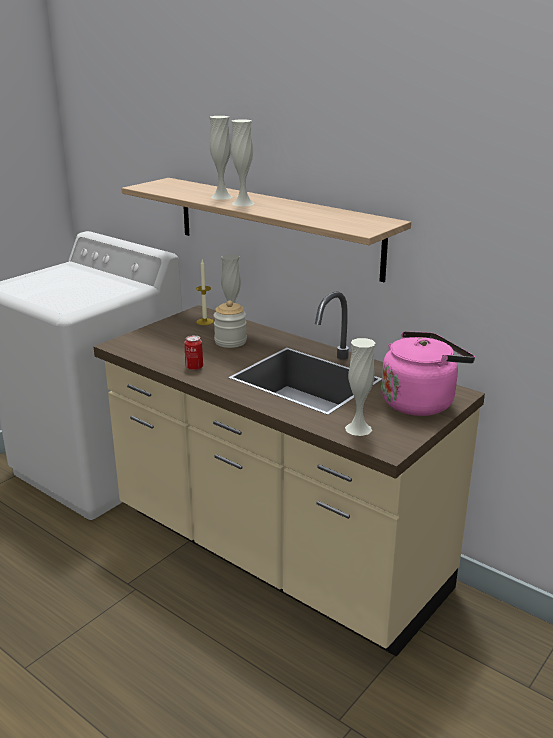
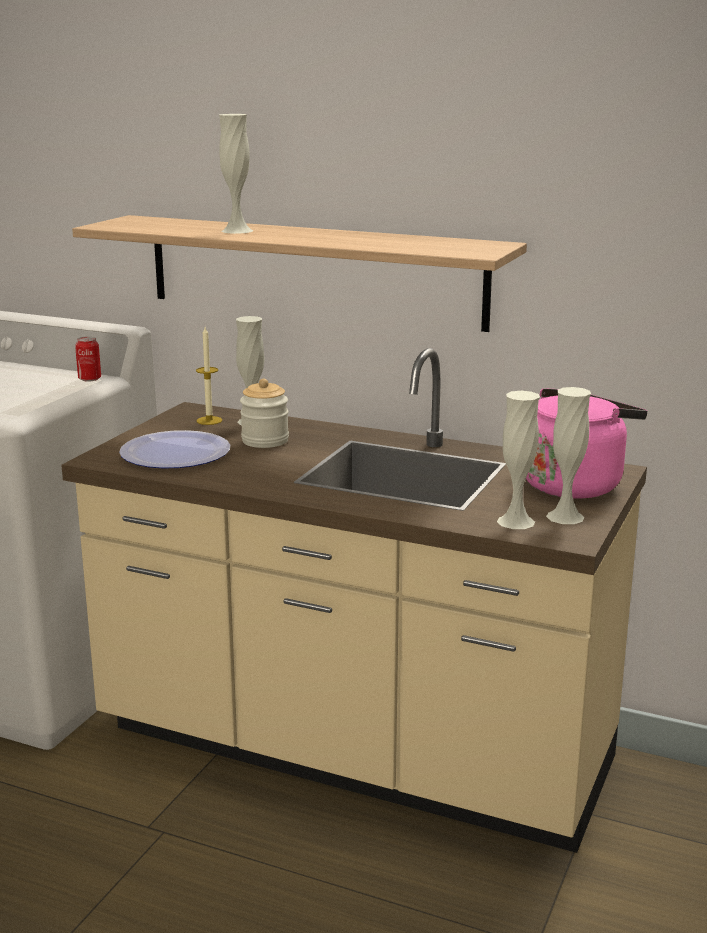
camera: 15 degrees left, 5 degrees down
can [184,335,203,370] -> can moved to [75,336,101,382]
white vase [231,120,254,206] -> white vase moved to [546,387,591,524]
none -> plate [119,430,230,469]

